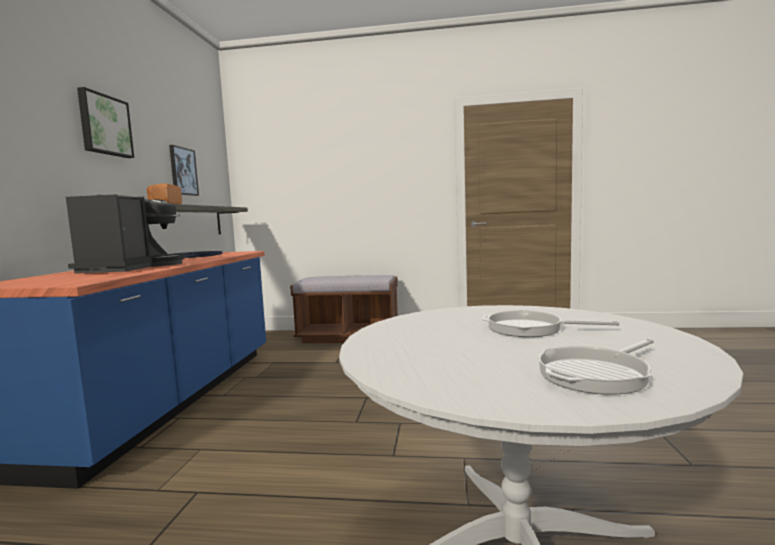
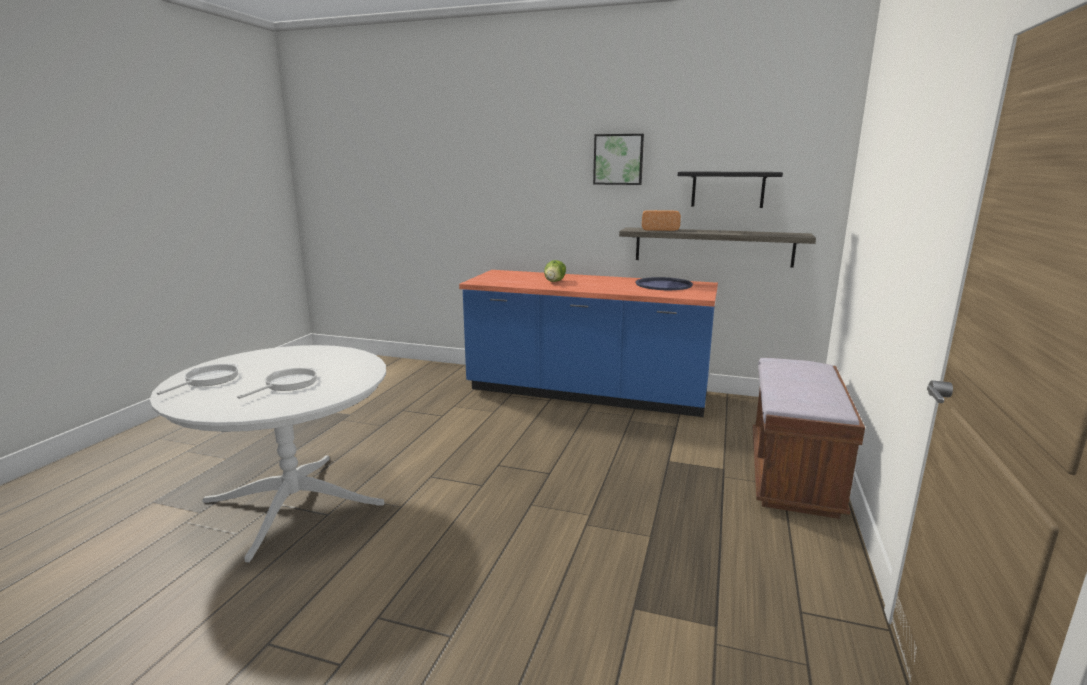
camera: 100 degrees right, 10 degrees up
coffee machine [66,194,185,273] -> lettuce [544,260,566,282]
picture [169,145,199,196] -> black shelf [678,171,783,208]
frying pan [538,339,654,394] -> frying pan turned 45 degrees clockwise [157,363,238,395]

